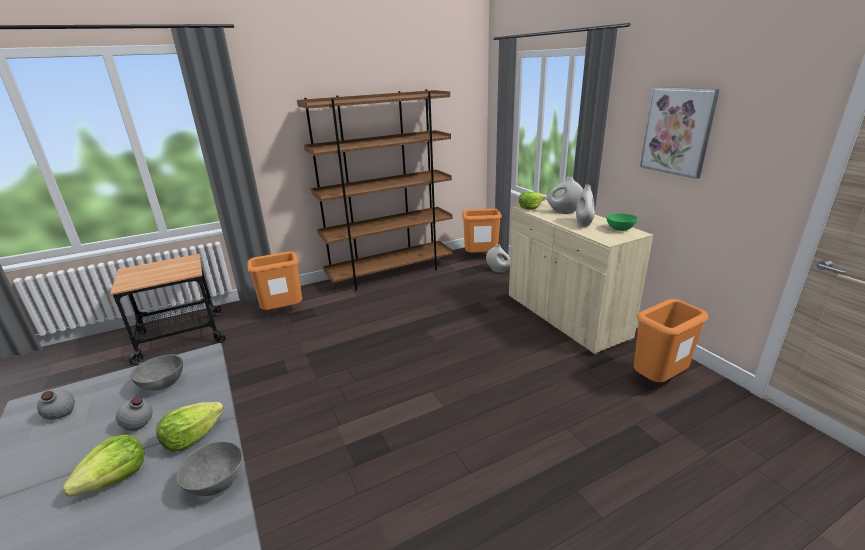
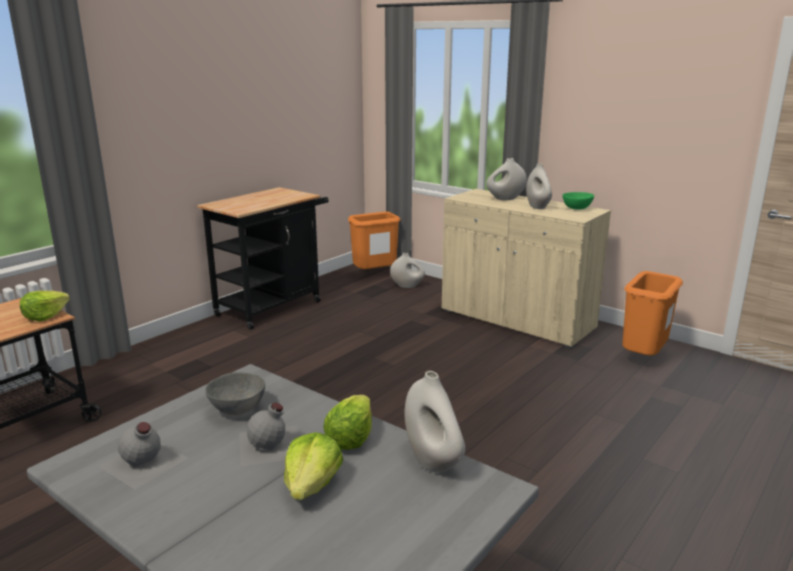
camera: 25 degrees left, 5 degrees down
grey bowl [176,442,243,496] -> white vase [404,371,465,473]
orange trash can [247,251,302,310] -> none
brown bookcase [297,89,453,291] -> black cart [197,187,329,330]
lettuce [519,191,545,210] -> lettuce moved to [20,291,70,321]
picture [640,87,720,179] -> none

